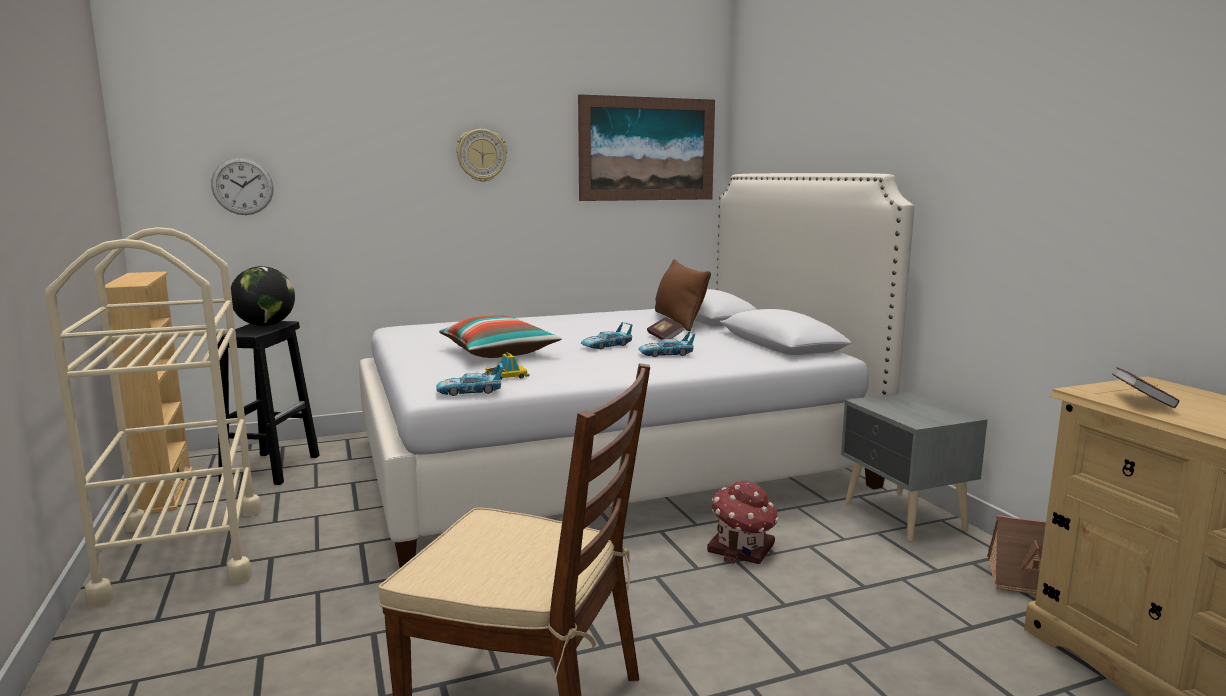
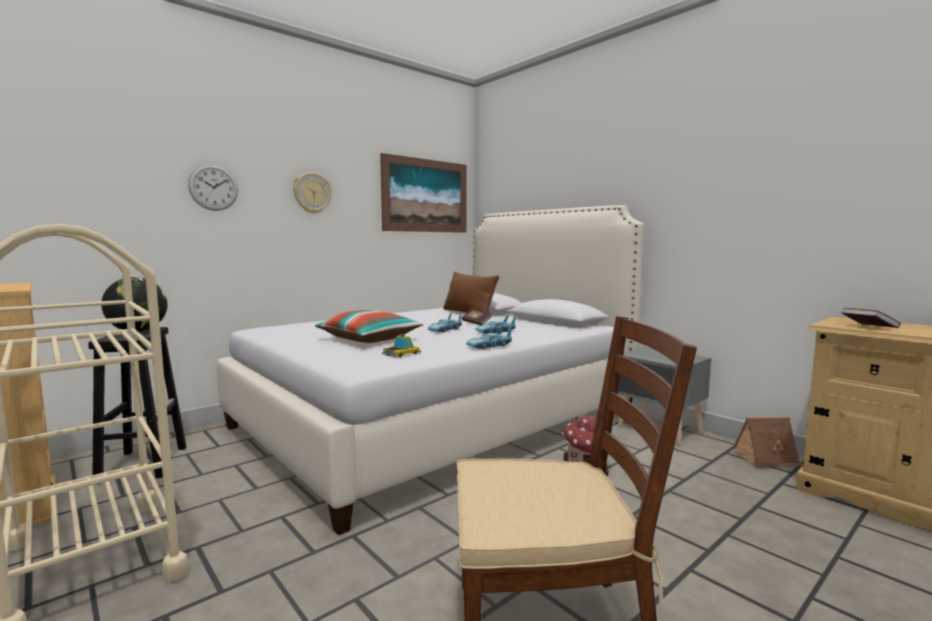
camera: 20 degrees left, 5 degrees down
wall clock [211,157,274,215] -> wall clock moved to [188,164,238,211]
toy car [436,363,503,396] -> toy car moved to [466,326,512,349]

